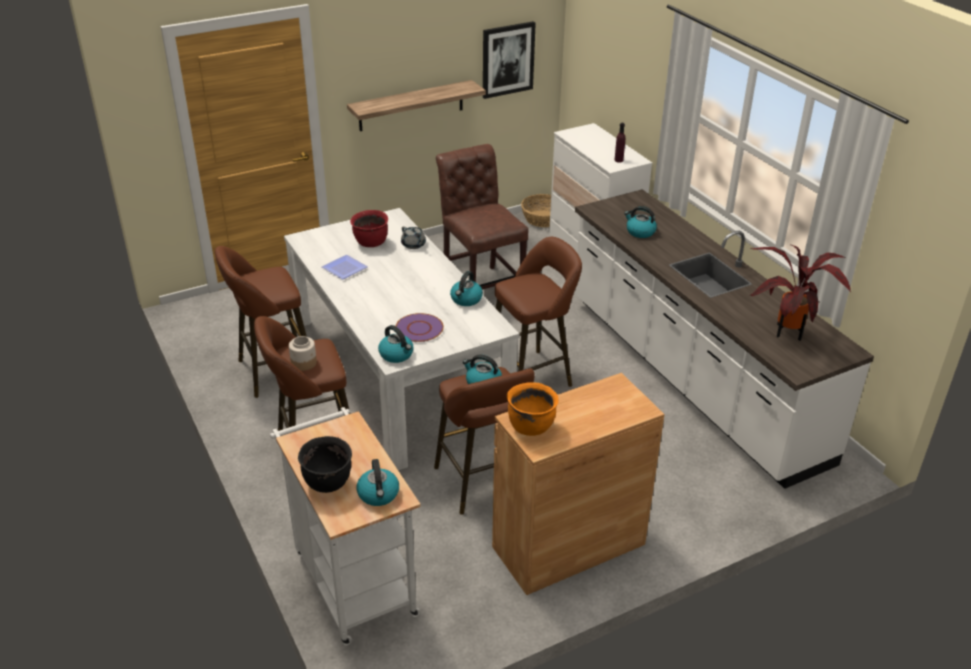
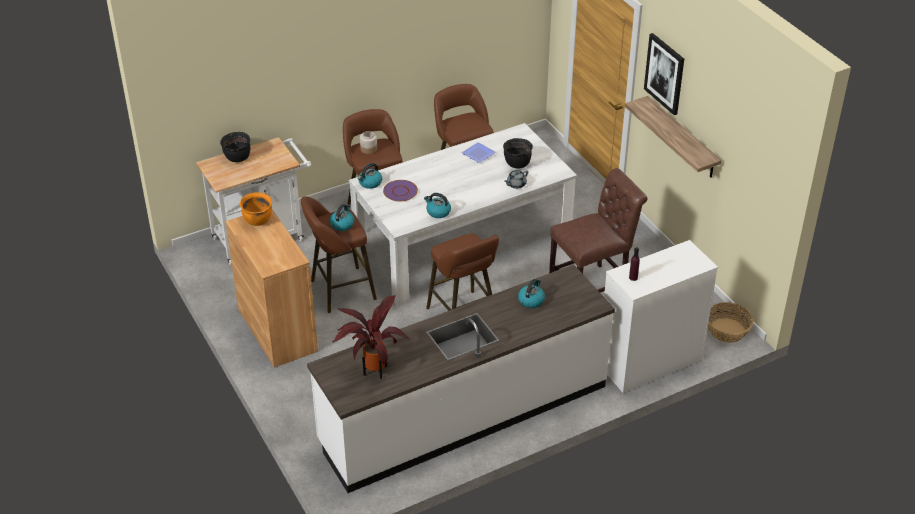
camera: 90 degrees right, 5 degrees up
red cooking pot [350,210,388,247] -> black cooking pot [503,138,533,169]
kettle [357,459,399,506] -> none
picture [483,21,536,99] -> picture moved to [644,33,684,115]

